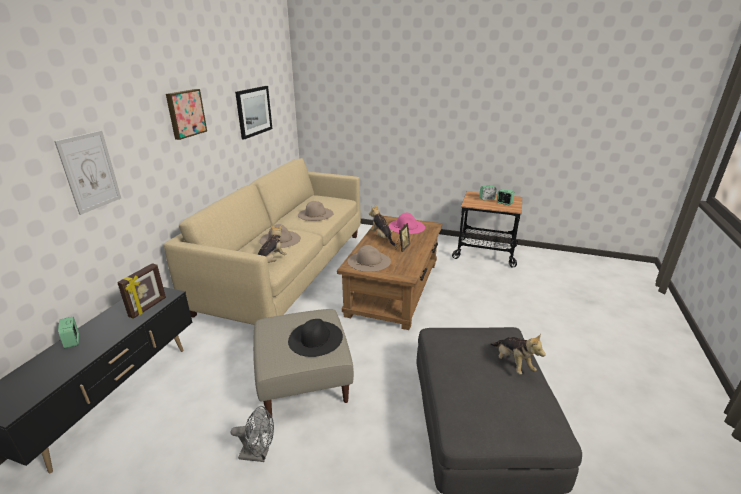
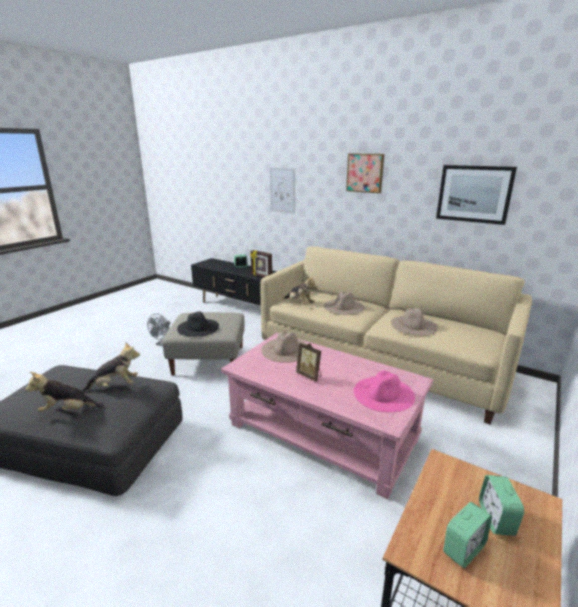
camera: 105 degrees right, 5 degrees down
brown coffee table [337,216,443,330] -> pink coffee table [221,333,434,499]
plush toy [369,205,395,246] -> plush toy moved to [82,342,140,392]

